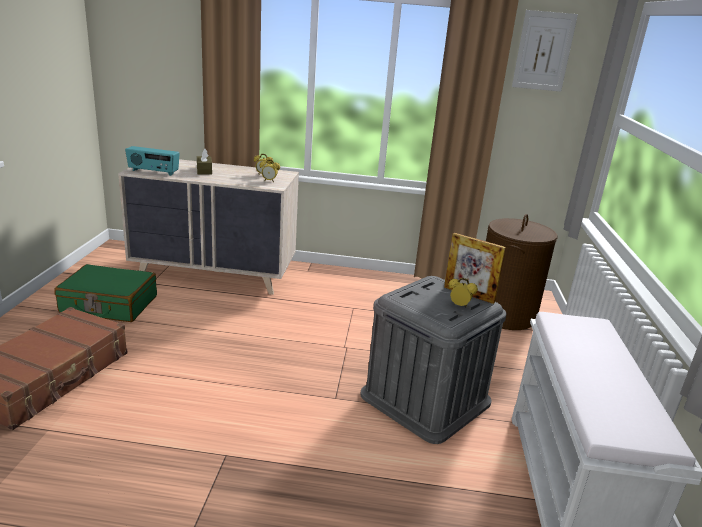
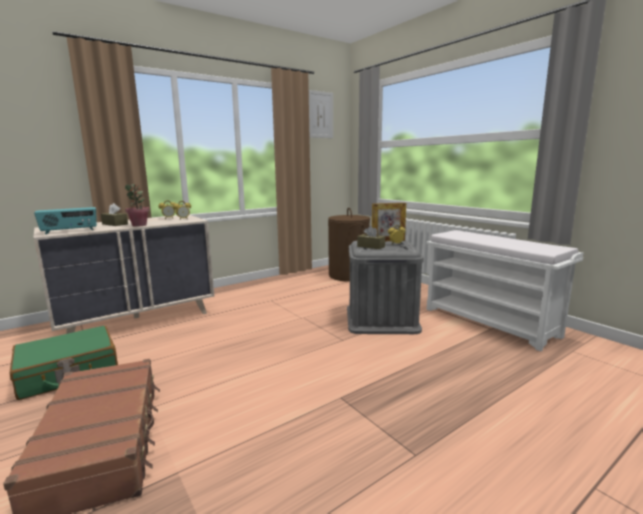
camera: 40 degrees left, 10 degrees down
none -> potted plant [125,184,150,227]
none -> brown tissue box [357,226,385,249]

